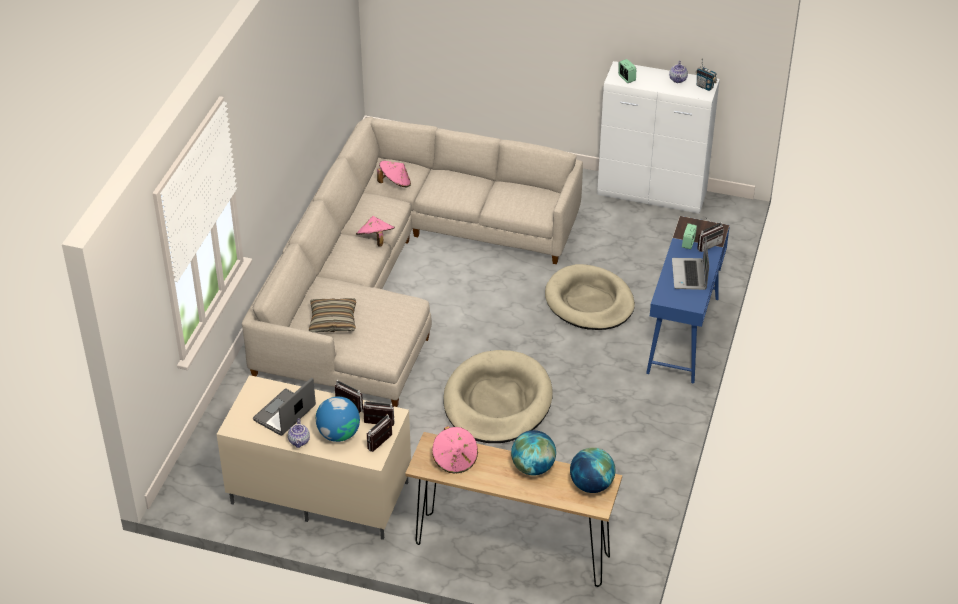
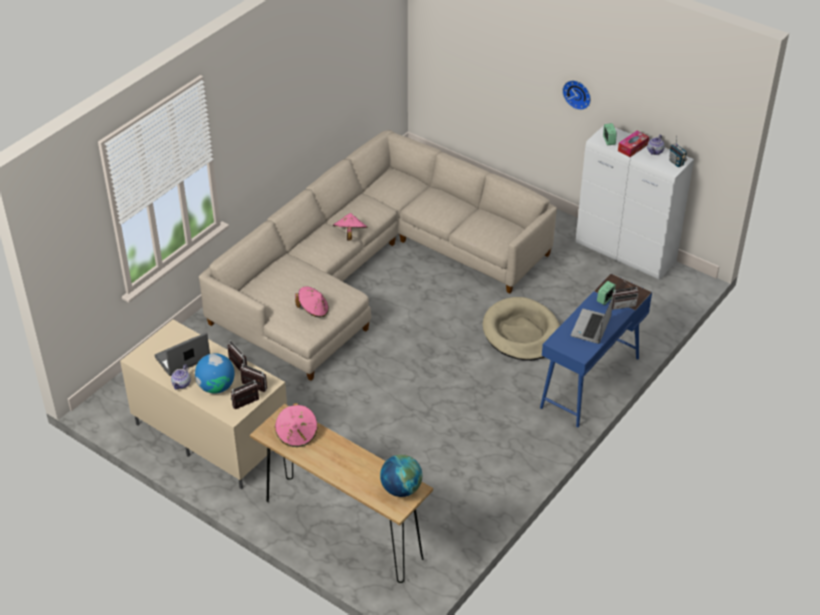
camera: 20 degrees right, 0 degrees up
pillow [309,298,356,332] -> none
pink hat [377,161,411,188] -> pink hat moved to [295,286,329,318]
beige dog bed [443,350,553,443] -> none
globe [511,430,556,475] -> none
none -> wall clock [562,80,591,110]
none -> tissue box [618,131,649,157]

